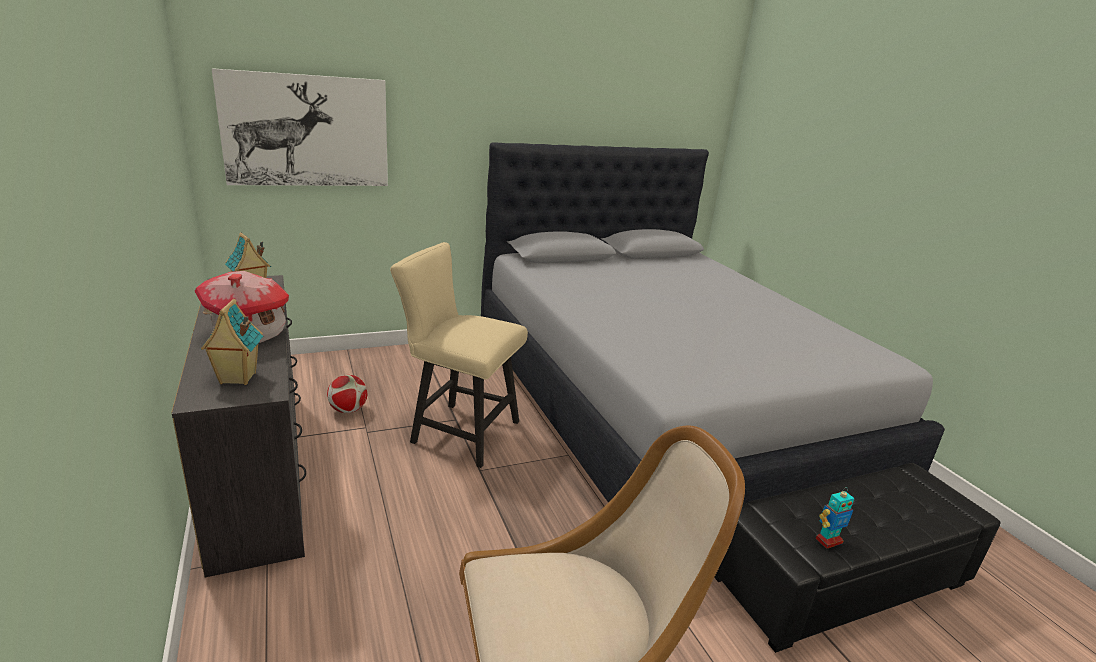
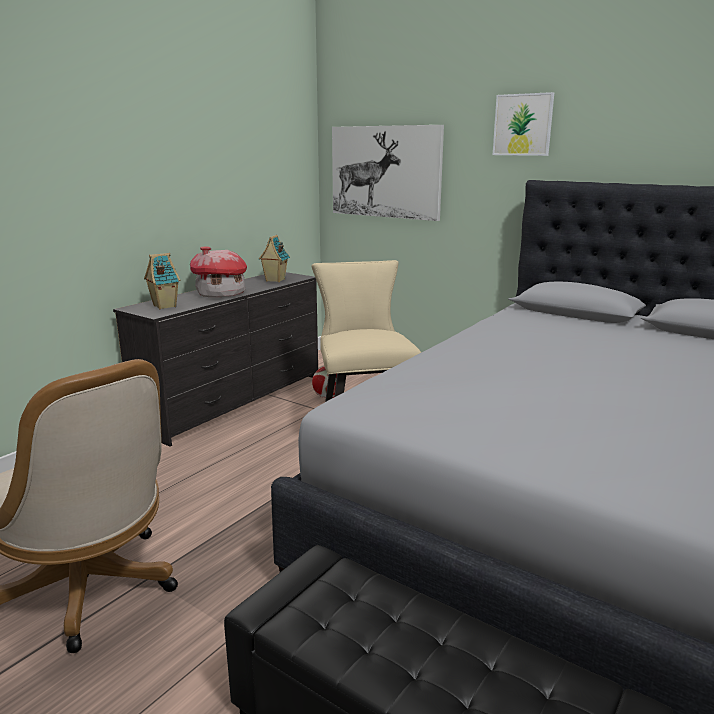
camera: 60 degrees right, 5 degrees down
toy robot [816,487,854,549] -> none
none -> picture [493,92,554,156]

